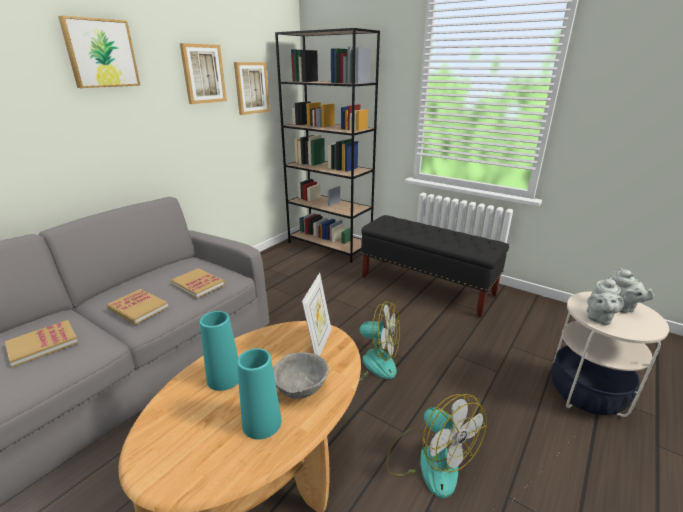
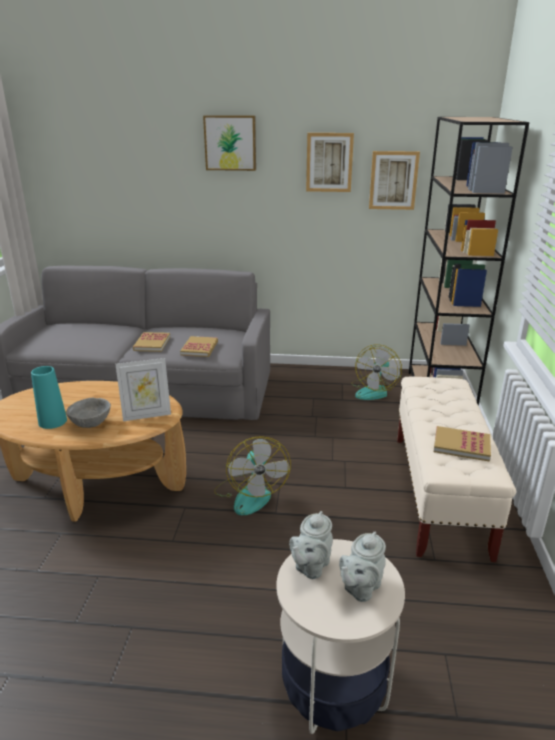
camera: 60 degrees right, 0 degrees up
book [5,320,78,368] -> book moved to [434,426,491,462]
turquoise vase [200,311,239,391] -> none
black bench [361,215,509,317] -> beige bench [397,377,516,562]
fan [386,394,487,498] -> fan moved to [351,344,402,400]
grey teapot [587,277,624,325] -> grey teapot turned 60 degrees counterclockwise [289,511,333,579]

